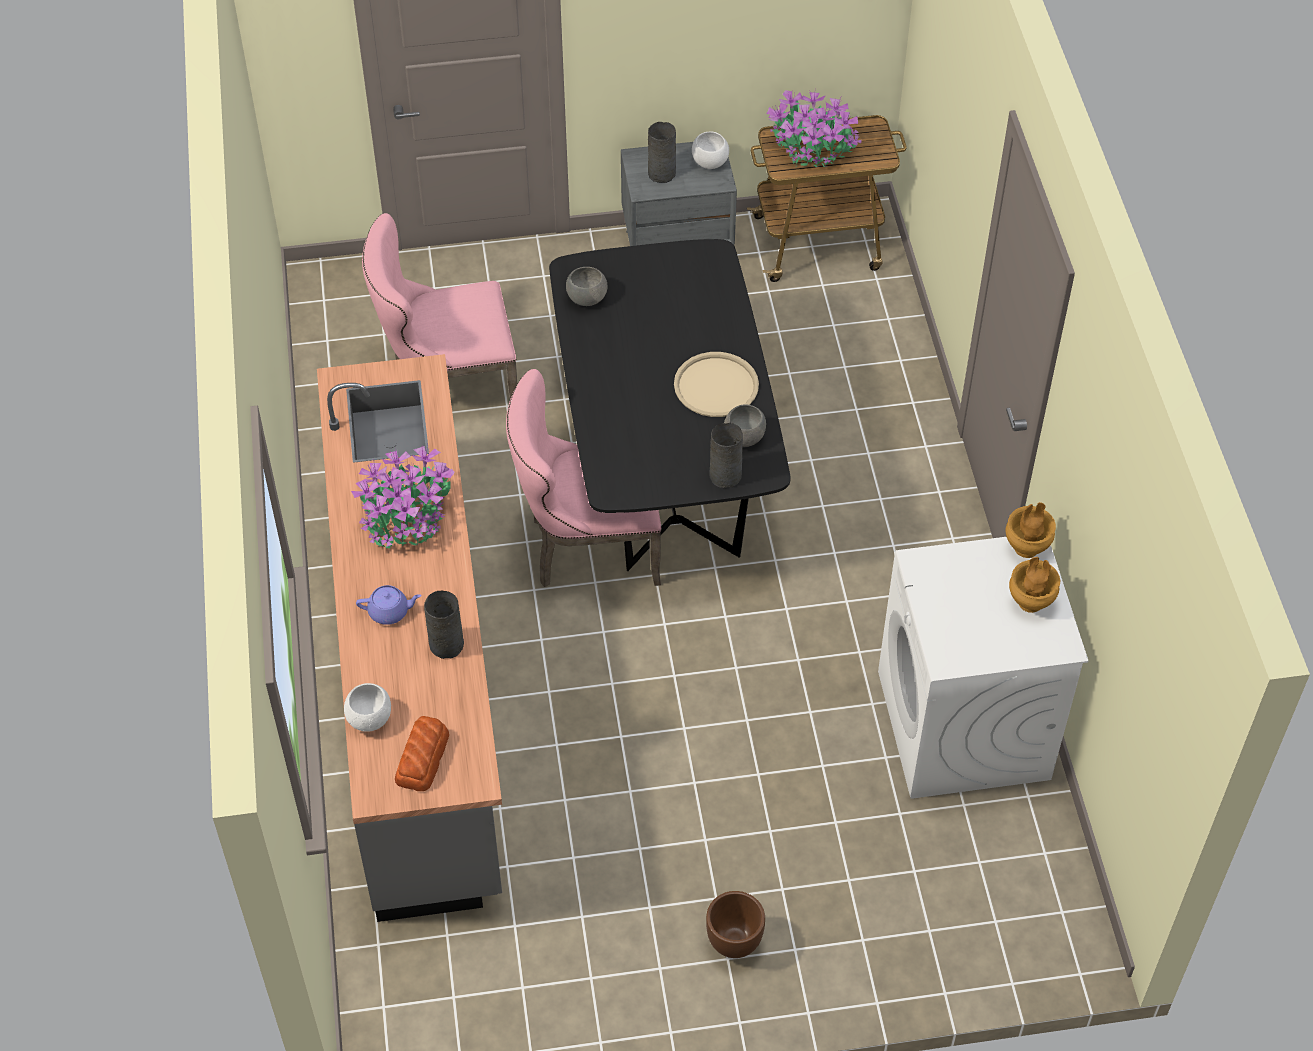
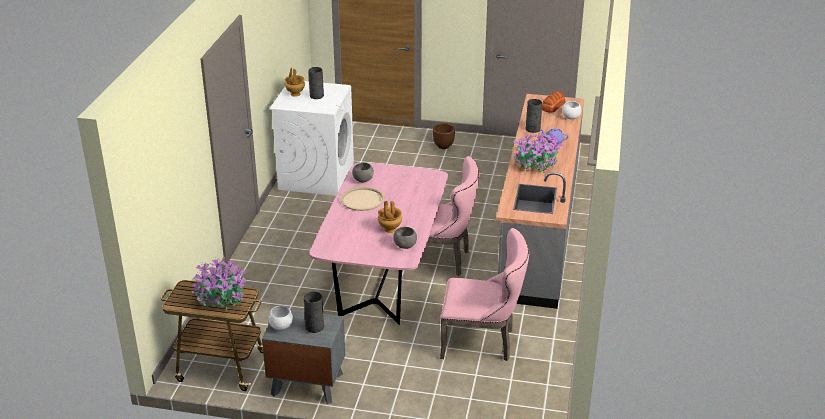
camera: 160 degrees left, 20 degrees down
black dining table [549,239,791,571] -> pink dining table [309,163,448,325]
grey vase [710,423,743,488] -> grey vase moved to [309,67,324,99]
brown vase [1006,502,1056,558] -> brown vase moved to [378,201,402,233]

